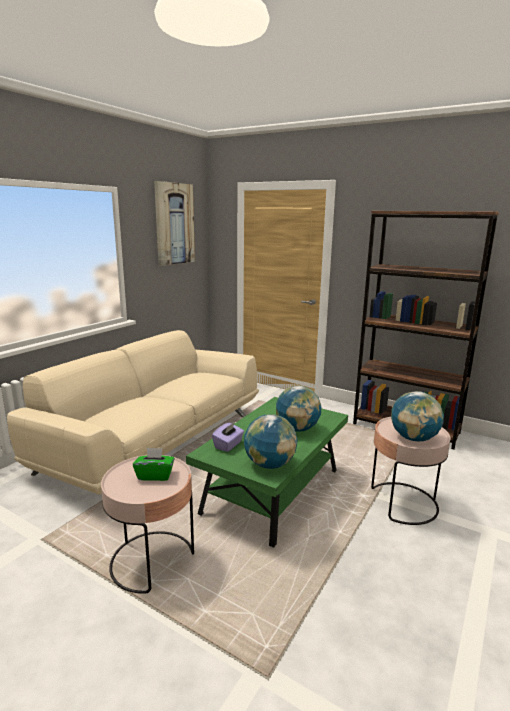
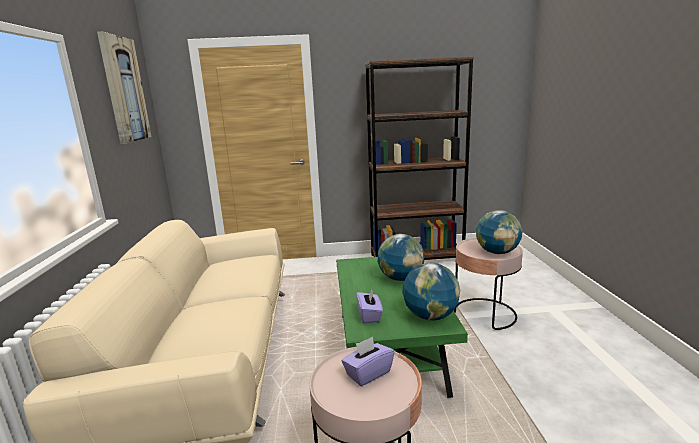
camera: 35 degrees left, 0 degrees up
green tissue box [133,448,175,481] -> purple tissue box [342,337,395,386]

